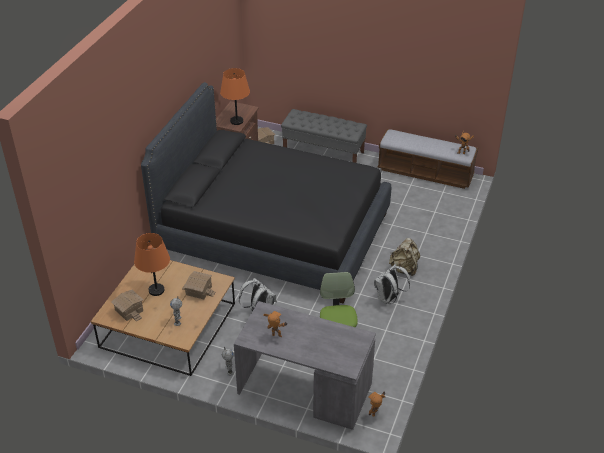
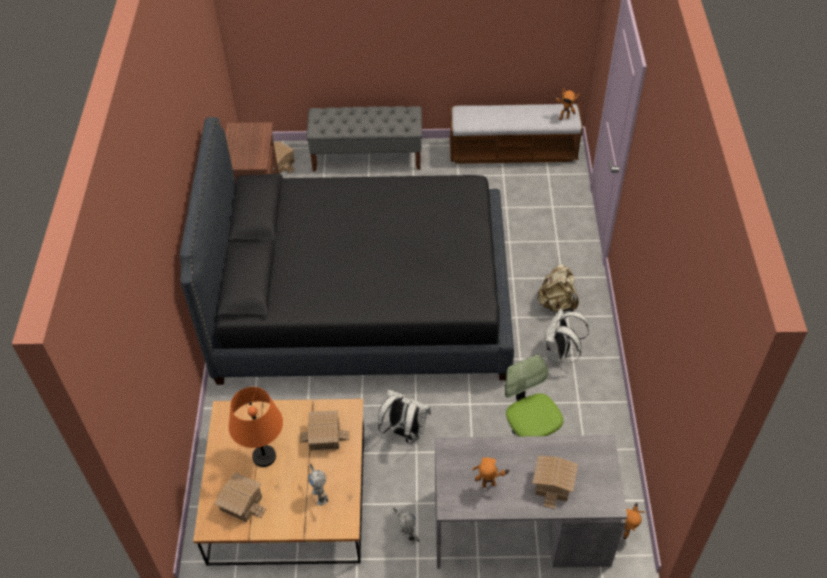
camera: 20 degrees left, 10 degrees up
orange table lamp [220,68,250,125] -> none
none -> toy house [532,455,578,509]

